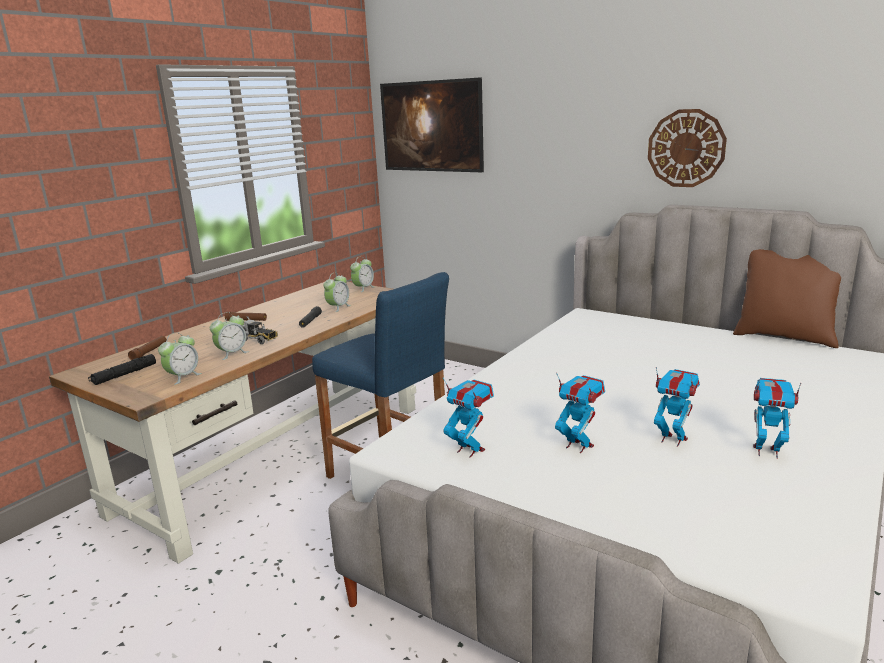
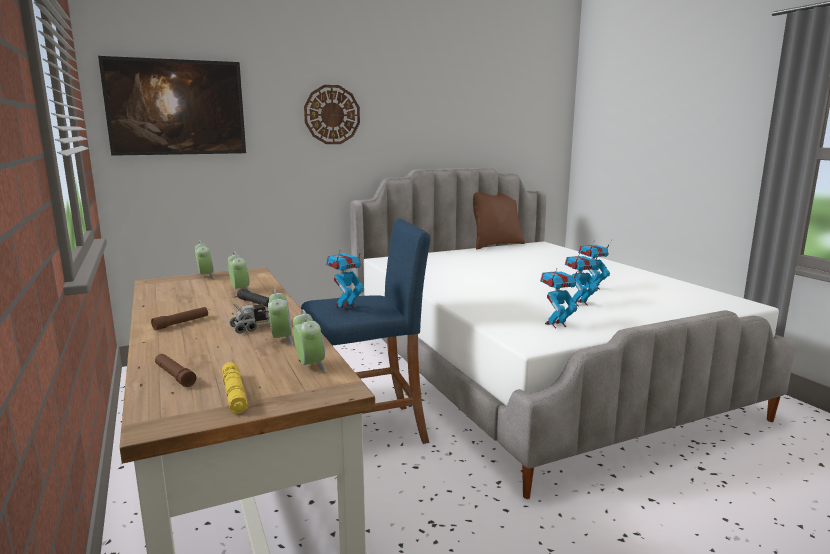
camera: 60 degrees left, 5 degrees down
black flashlight [88,354,156,385] -> yellow flashlight [222,362,248,414]
wall clock [648,109,727,187] -> wall clock moved to [304,85,360,144]
toy robot [753,378,801,459] -> toy robot moved to [326,248,364,310]

